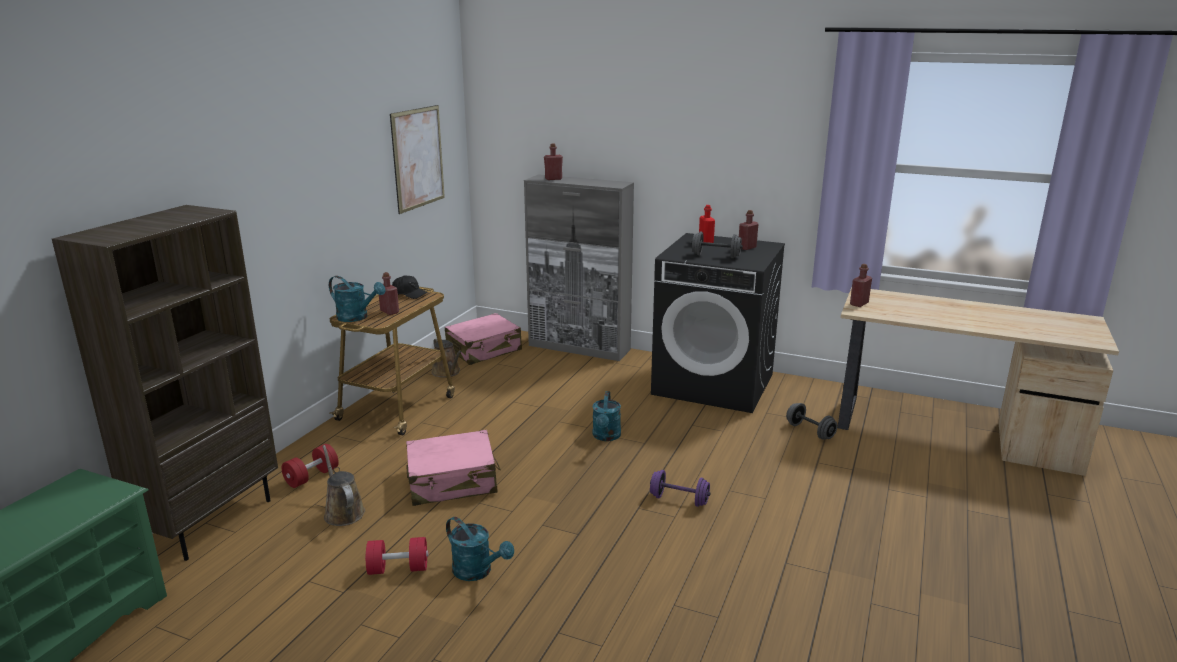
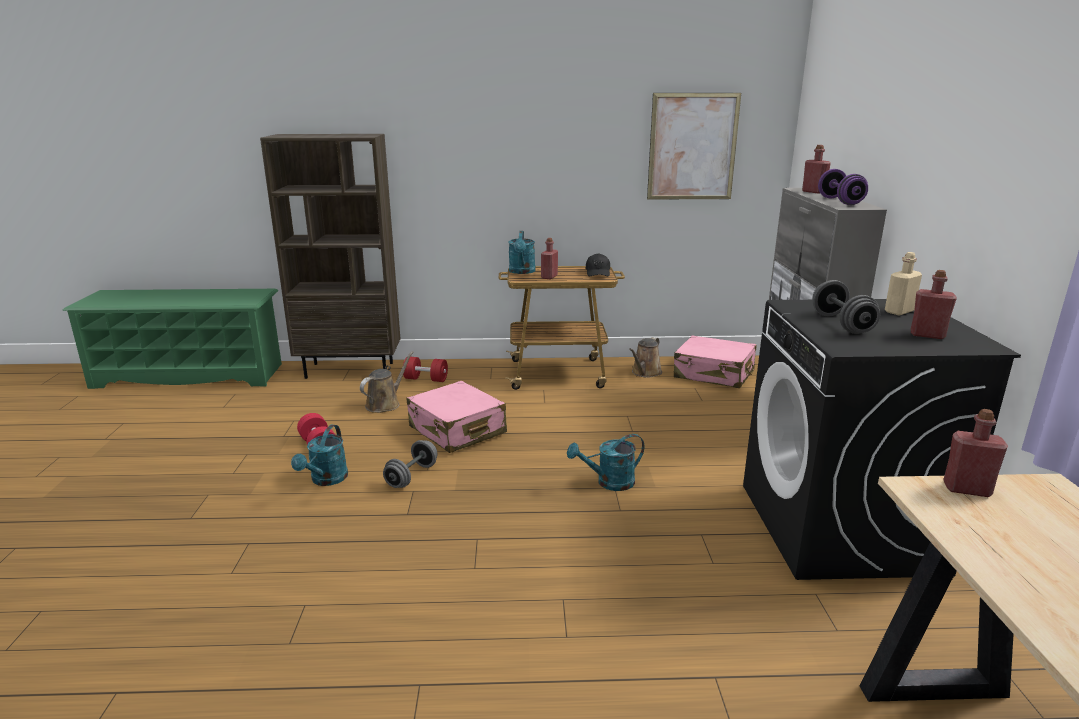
camera: 65 degrees right, 0 degrees up
purple dumbbell [650,470,711,507] -> purple dumbbell moved to [818,169,868,205]
red bottle [699,205,715,243] -> beige bottle [885,252,922,316]
grey dumbbell [786,403,838,440] -> grey dumbbell moved to [383,440,438,488]

